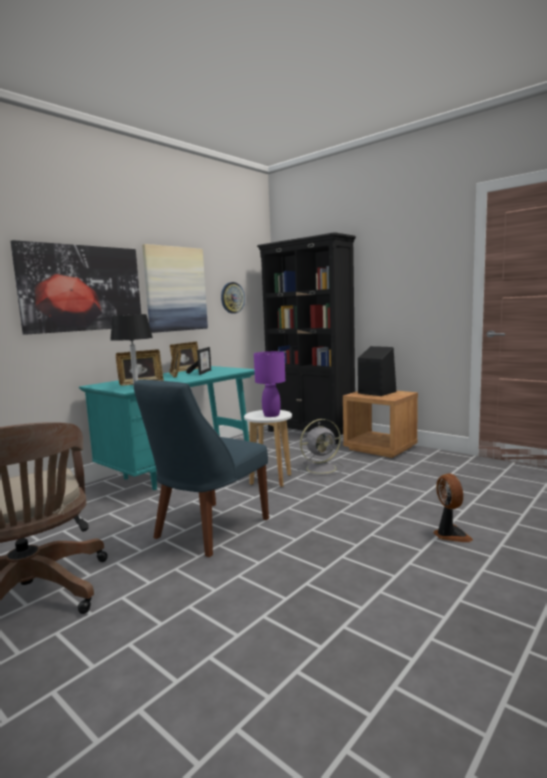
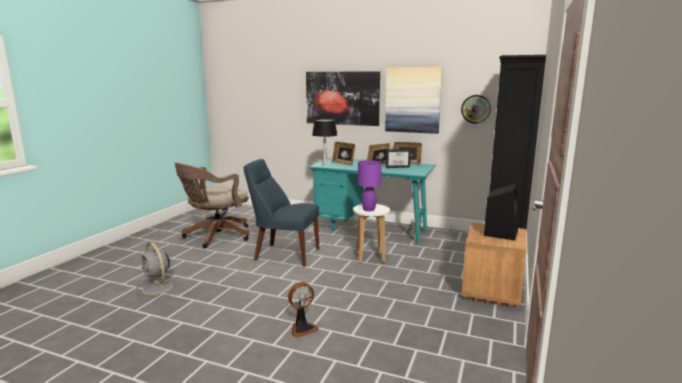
camera: 70 degrees right, 5 degrees up
grey fan [297,419,345,476] -> grey fan moved to [136,242,181,299]

